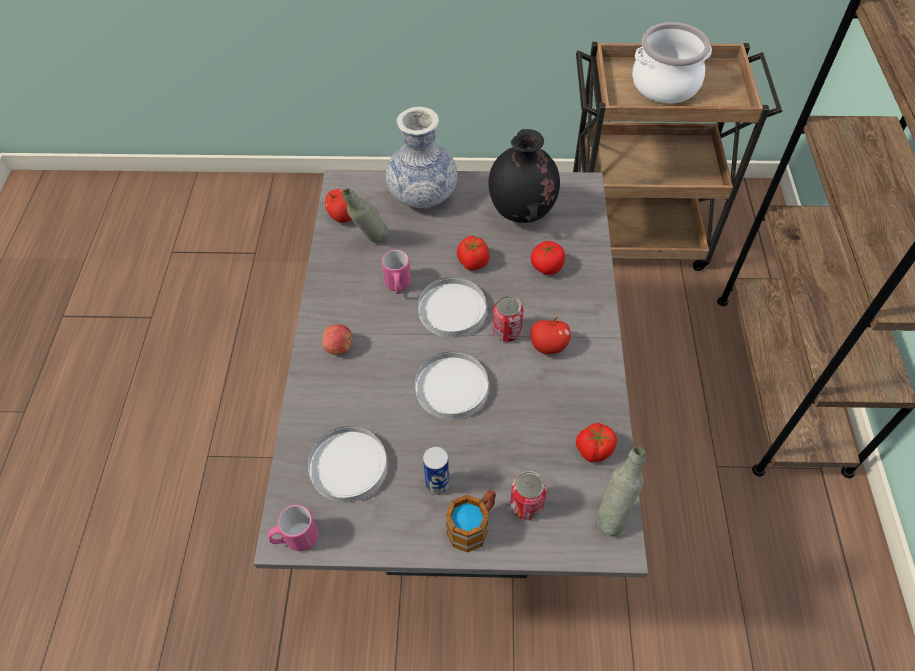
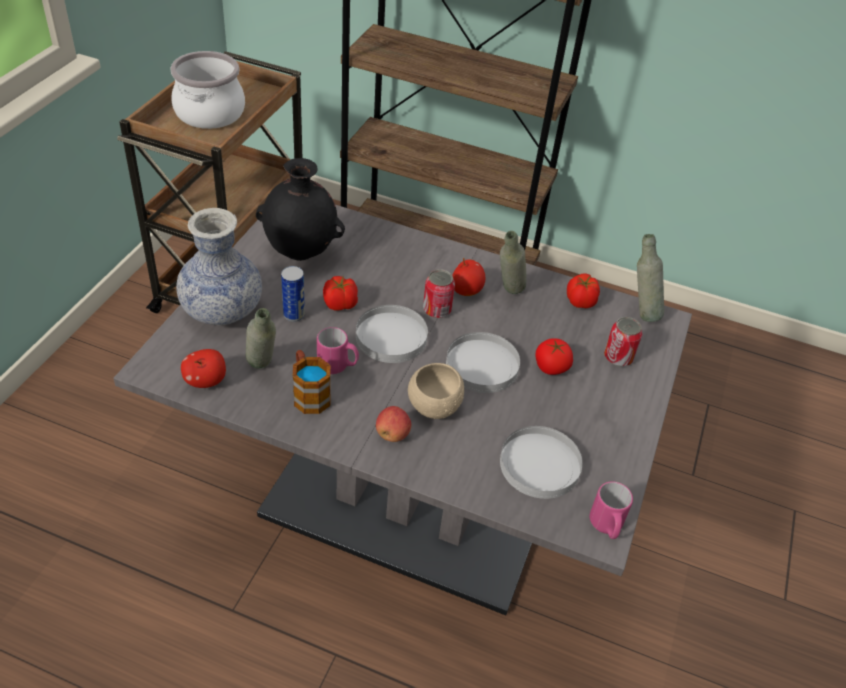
camera: 75 degrees left, 10 degrees down
can [423,446,449,495] -> can moved to [281,266,305,322]
mug [446,490,496,552] -> mug moved to [293,350,330,414]
tomato [531,241,565,275] -> tomato moved to [535,338,573,375]
none -> beige bowl [408,363,464,419]
none -> grey bottle [500,231,526,294]

